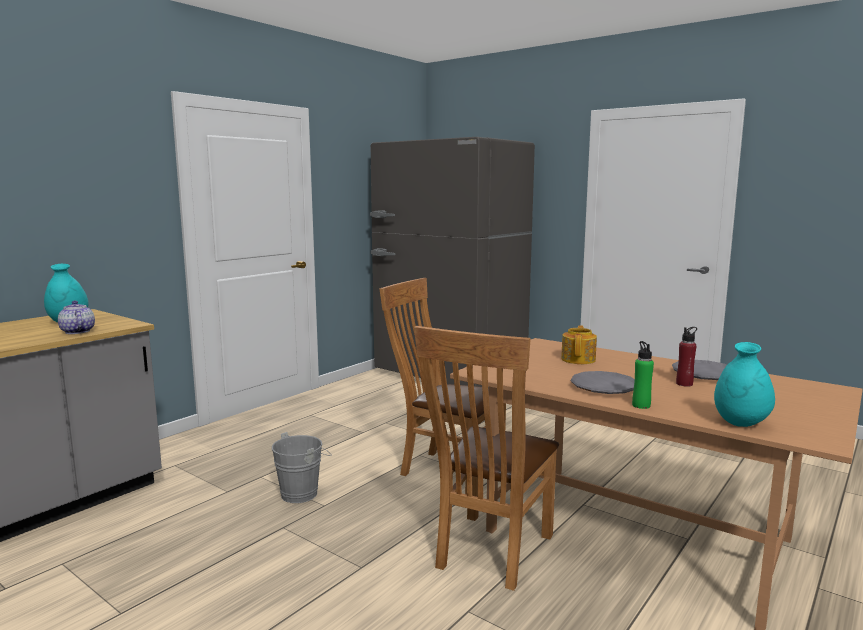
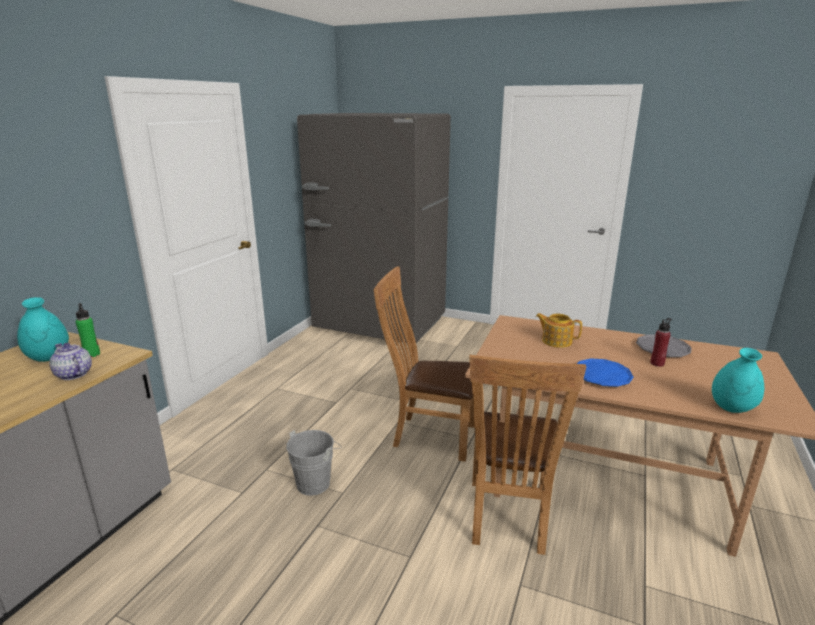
camera: 15 degrees left, 10 degrees up
teapot [561,325,597,364] -> teapot turned 60 degrees counterclockwise [536,313,582,348]
grey plate [570,371,635,394] -> blue plate [577,358,634,387]
green bottle [632,341,654,409] -> green bottle moved to [75,303,100,358]

